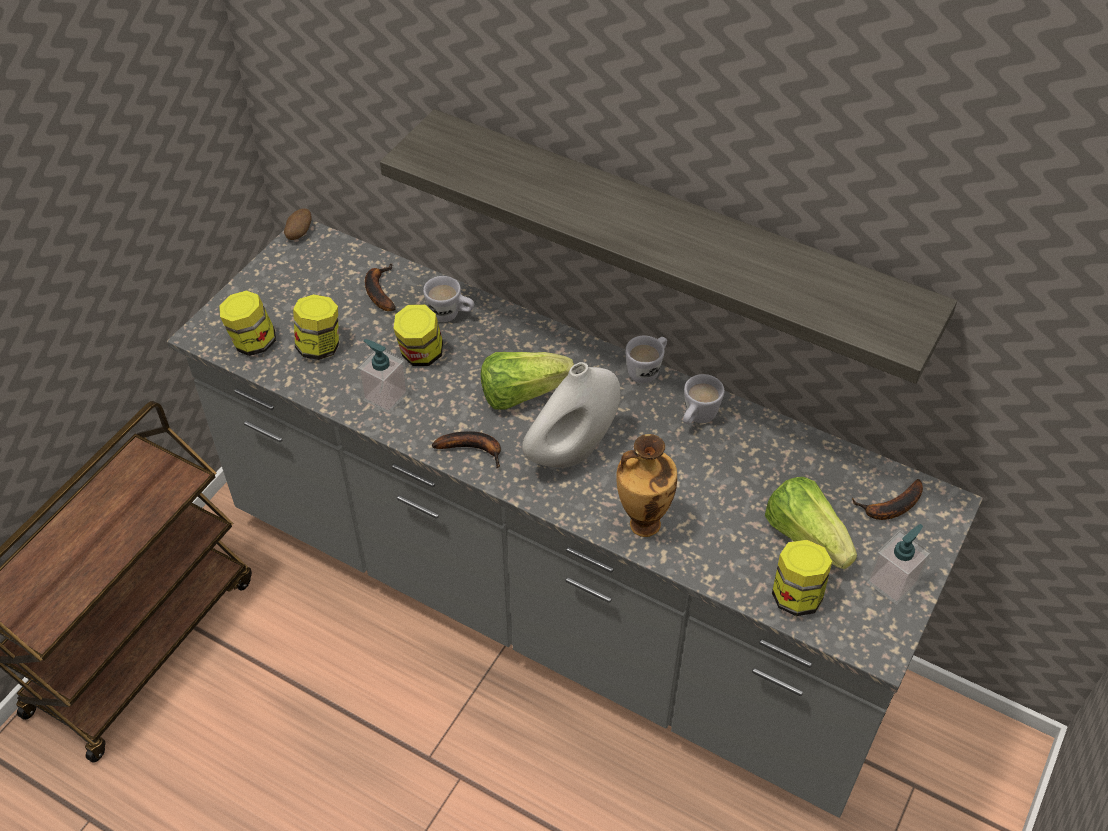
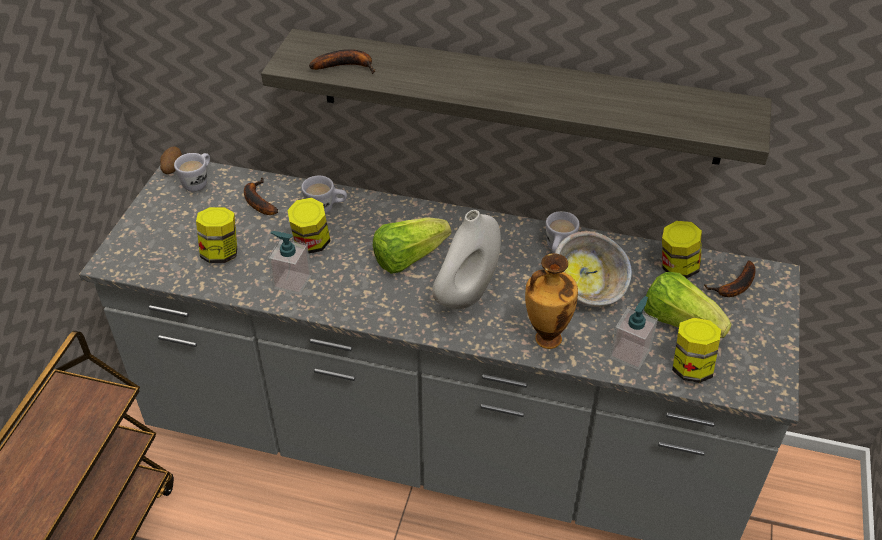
camera: 15 degrees left, 5 degrees down
jar [219,290,276,356] -> jar moved to [662,221,702,278]
banana [432,431,501,468] -> banana moved to [309,49,375,74]
white mug [625,336,667,383] -> white mug moved to [174,153,210,192]
soap dispenser [867,524,931,605] -> soap dispenser moved to [610,296,658,370]
none -> bowl [555,231,632,307]

